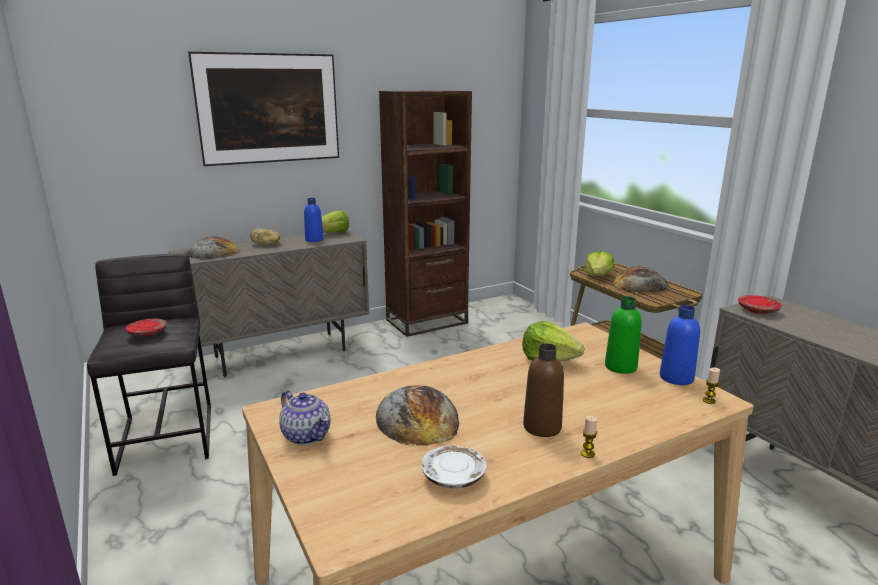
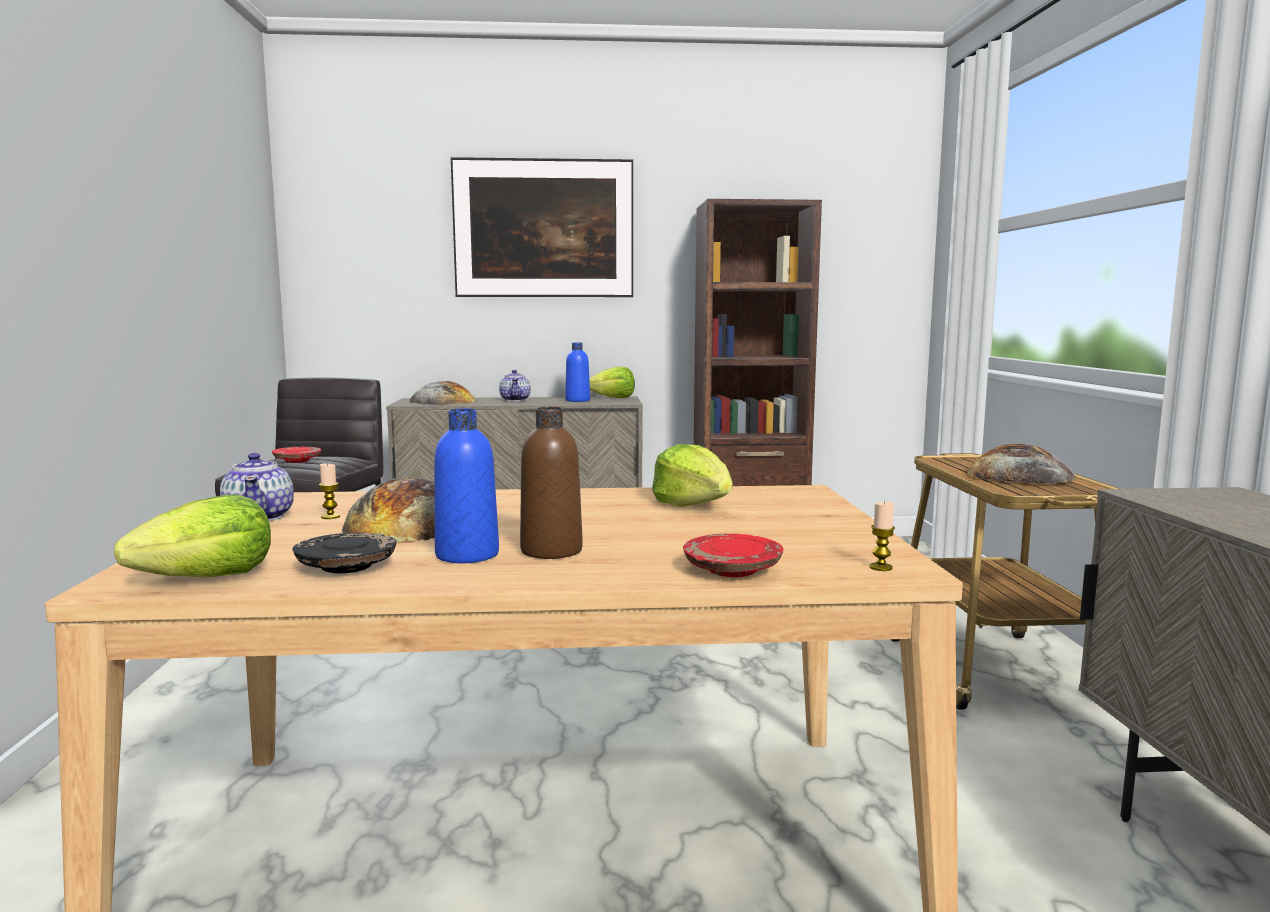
camera: 25 degrees right, 10 degrees down
bread [250,228,280,245] -> teapot [499,370,531,401]
white plate [421,445,486,489] -> black plate [292,533,397,573]
candle [581,416,597,458] -> candle moved to [319,463,340,519]
lettuce [585,251,614,276] -> lettuce moved to [114,494,271,577]
green bottle [605,296,641,374] -> none
blue bottle [660,305,700,385] -> blue bottle moved to [434,409,499,563]
red plate [738,295,782,314] -> red plate moved to [683,534,783,577]

